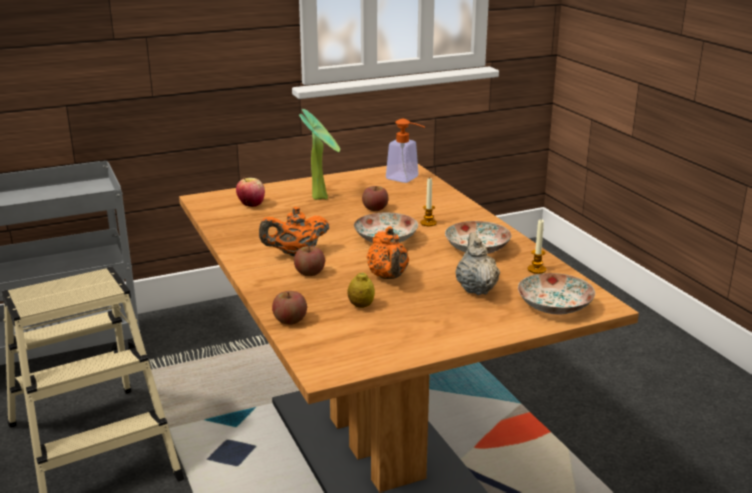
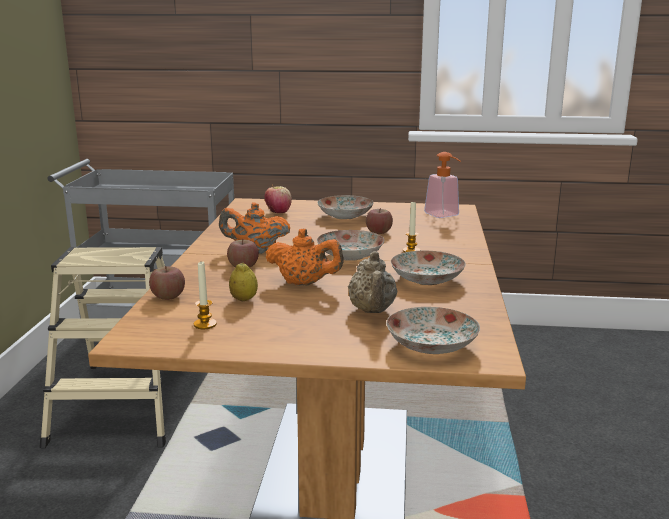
camera: 30 degrees right, 5 degrees down
potted plant [299,109,340,200] -> plate [317,195,374,219]
orange teapot [366,226,409,279] -> orange teapot turned 90 degrees counterclockwise [265,229,344,286]
beige teapot [455,232,500,295] -> beige teapot turned 150 degrees clockwise [348,251,397,313]
candle [528,219,546,274] -> candle moved to [194,262,217,329]

